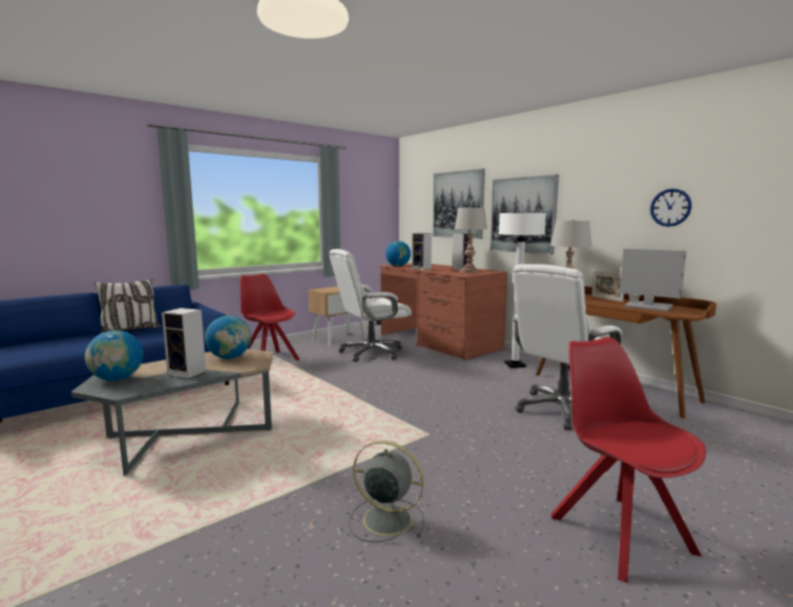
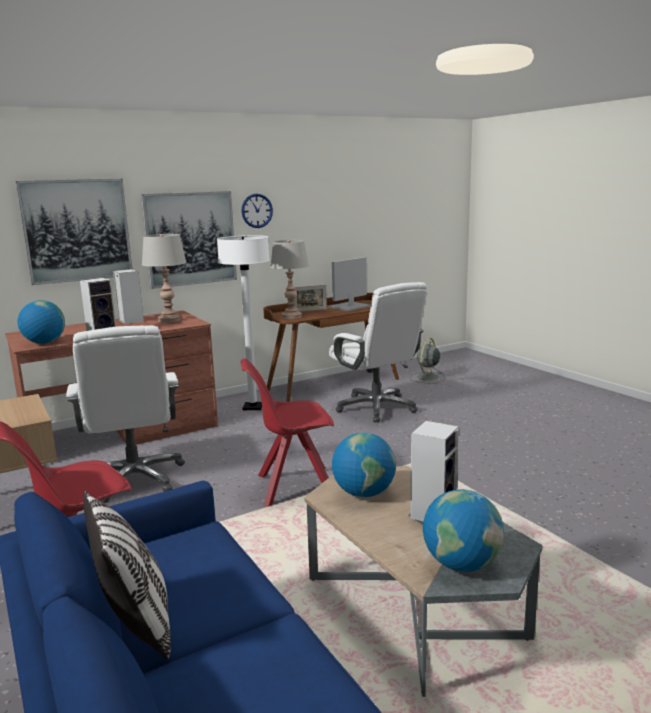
camera: 80 degrees left, 5 degrees up
grey fan [349,441,424,542] -> grey fan moved to [410,338,445,384]
red chair [551,337,706,583] -> red chair moved to [240,358,334,507]
wall clock [650,188,692,227] -> wall clock moved to [241,194,273,228]

